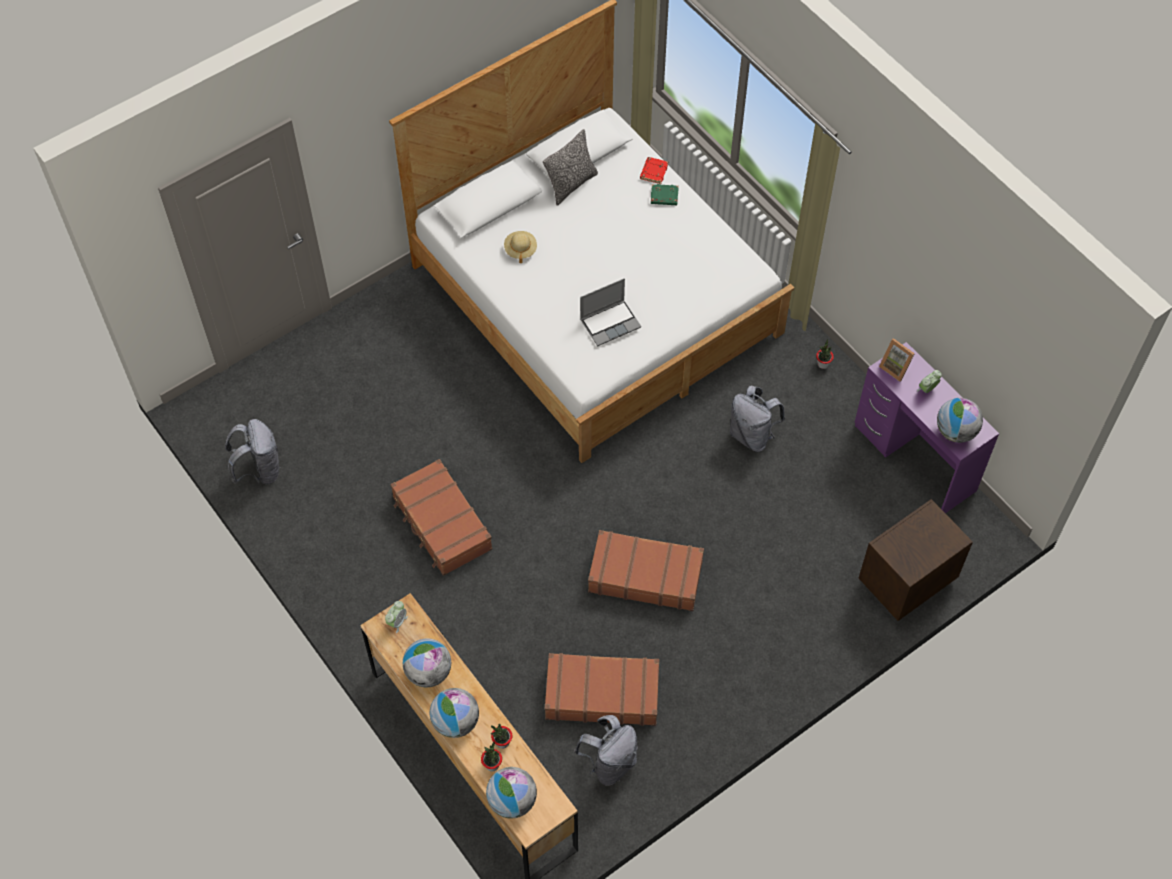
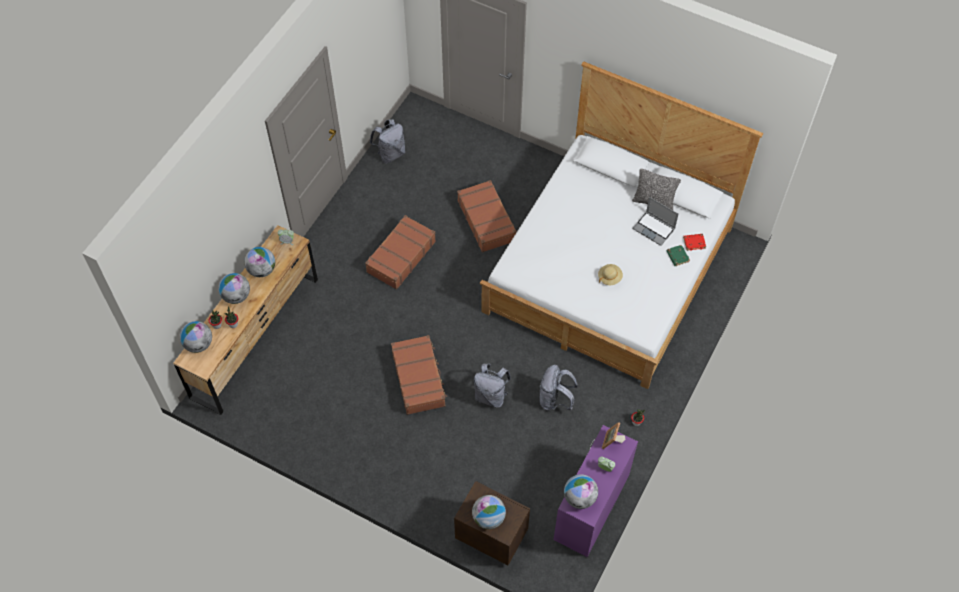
camera: 65 degrees right, 0 degrees up
beige hat [504,231,537,263] -> beige hat moved to [598,264,623,285]
brown suitcase [545,653,659,726] -> brown suitcase moved to [457,180,517,253]
grey backpack [574,715,638,786] -> grey backpack moved to [474,364,511,408]
laptop [580,278,641,346] -> laptop moved to [632,197,679,246]
none -> globe [472,495,506,529]

